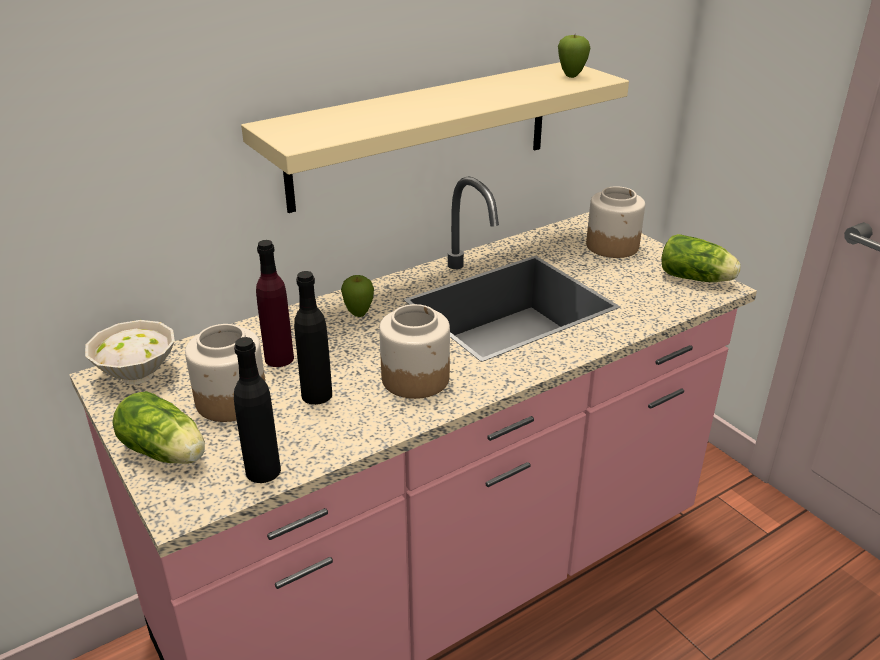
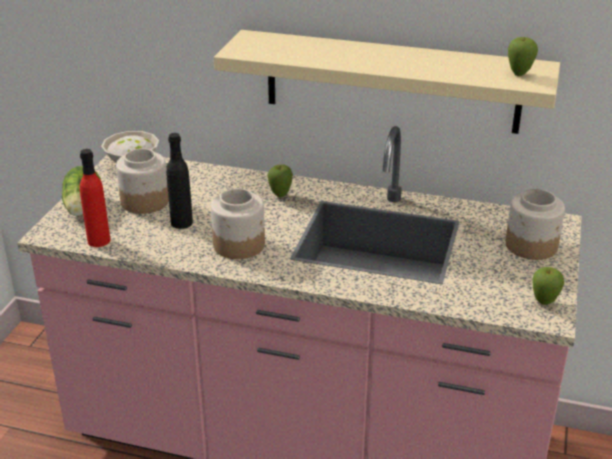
camera: 50 degrees right, 0 degrees up
black bottle [234,337,281,483] -> red bottle [80,149,111,247]
purple bottle [256,240,294,367] -> none
lettuce [661,234,741,282] -> apple [533,267,564,305]

